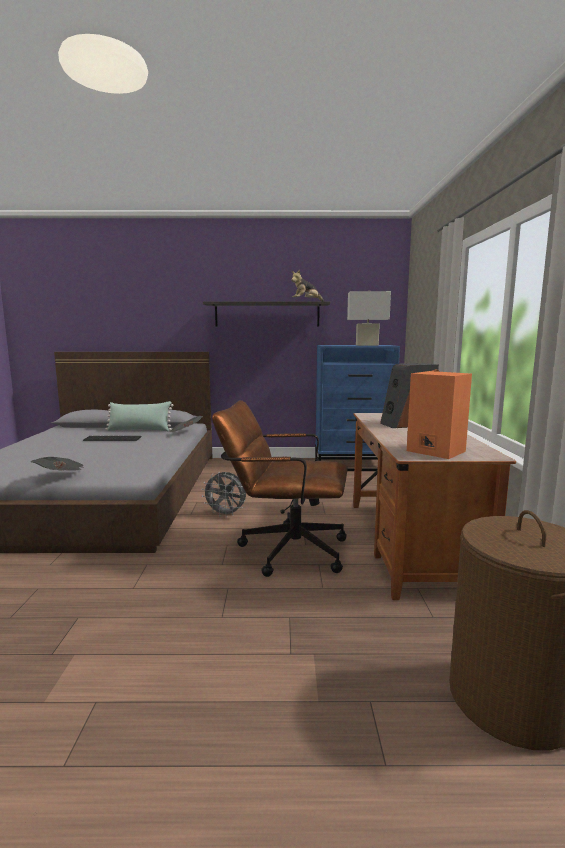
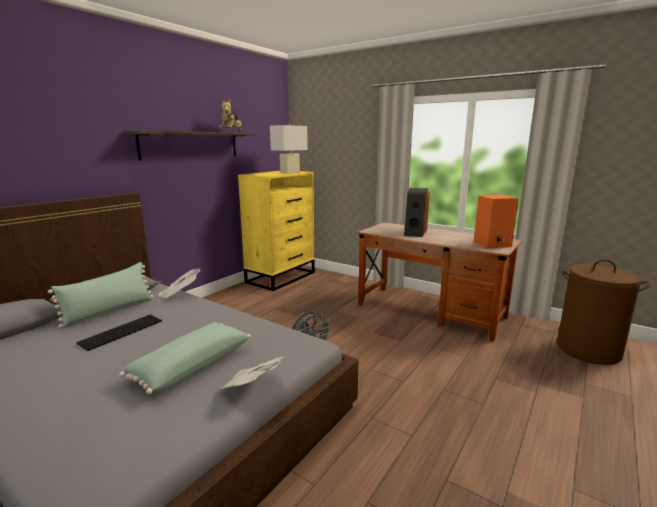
camera: 55 degrees left, 5 degrees up
brown office chair [212,400,348,577] -> none
blue dresser [315,345,400,471] -> yellow dresser [238,171,315,291]
none -> green pillow [119,322,251,394]

